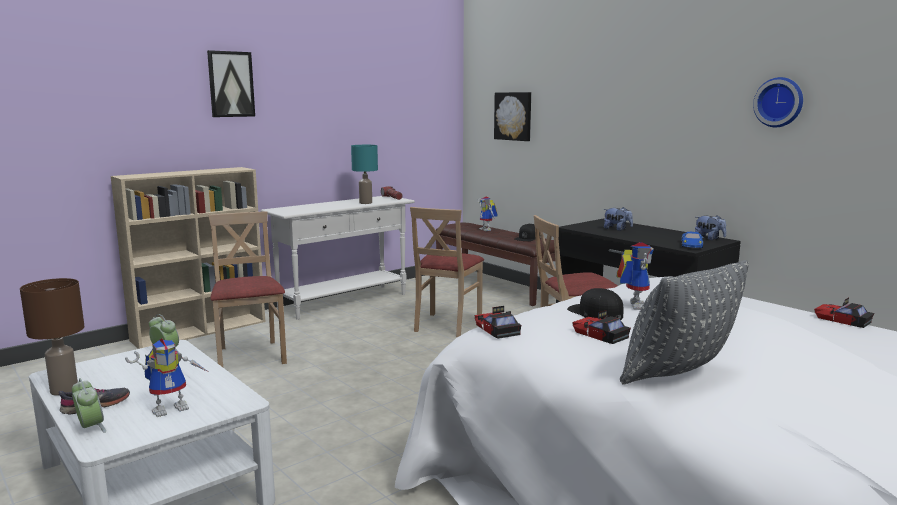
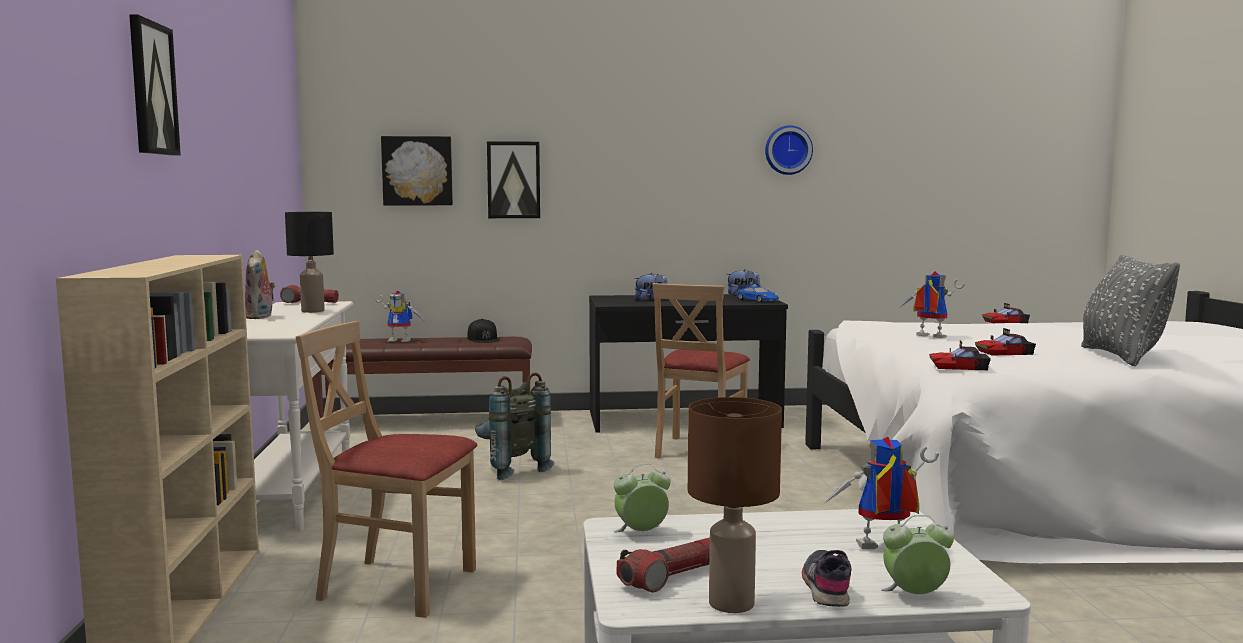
camera: 55 degrees left, 5 degrees down
toy robot [125,338,209,417] -> toy robot turned 90 degrees counterclockwise [824,437,939,549]
turquoise table lamp [351,145,378,204] -> black table lamp [285,212,334,313]
beige chair [410,207,484,337] -> grey backpack [475,372,554,480]
black cap [567,288,623,320] -> none
none -> plush toy [245,250,275,319]
none -> picture [487,141,540,218]
none -> flashlight [616,538,710,592]

